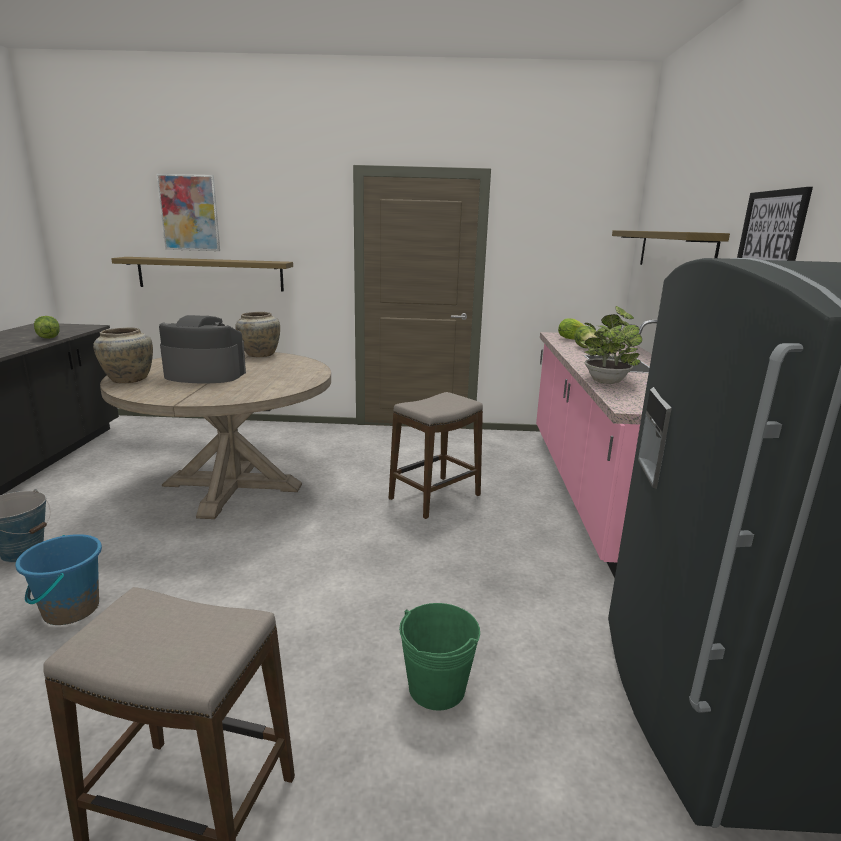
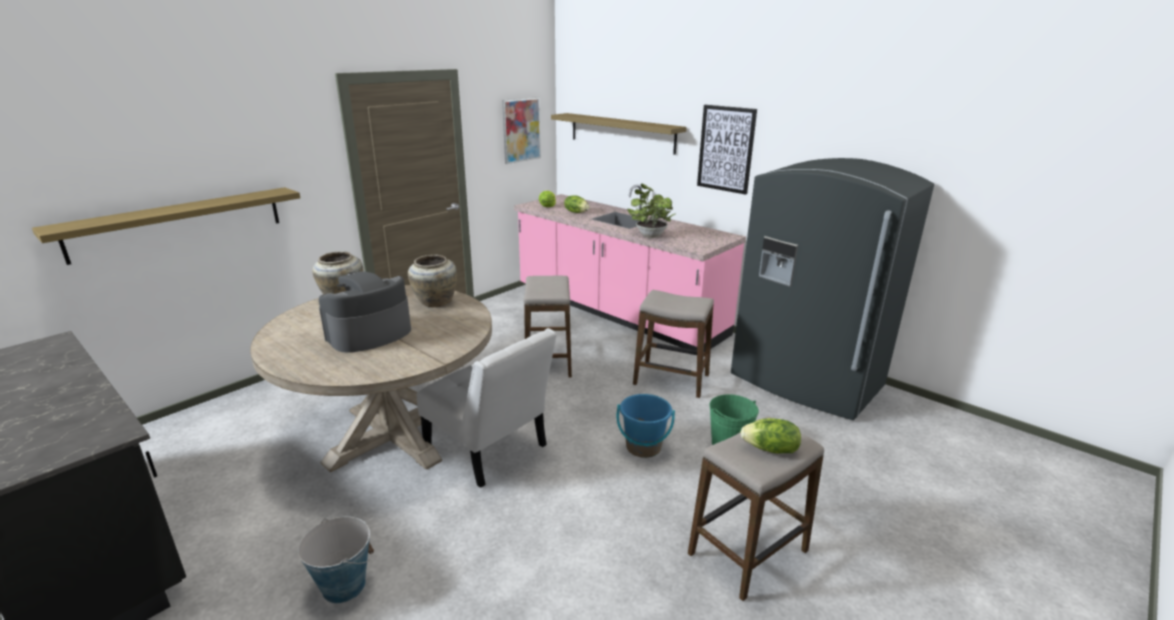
camera: 50 degrees left, 5 degrees up
blue bucket [15,534,102,625] -> blue bucket moved to [617,394,675,458]
lettuce [34,316,60,339] -> lettuce moved to [740,418,801,454]
beige vase [93,327,153,383] -> beige vase moved to [408,255,457,307]
picture [156,174,220,251] -> picture moved to [502,97,541,164]
none -> white chair [417,328,557,488]
none -> stool [633,290,714,398]

